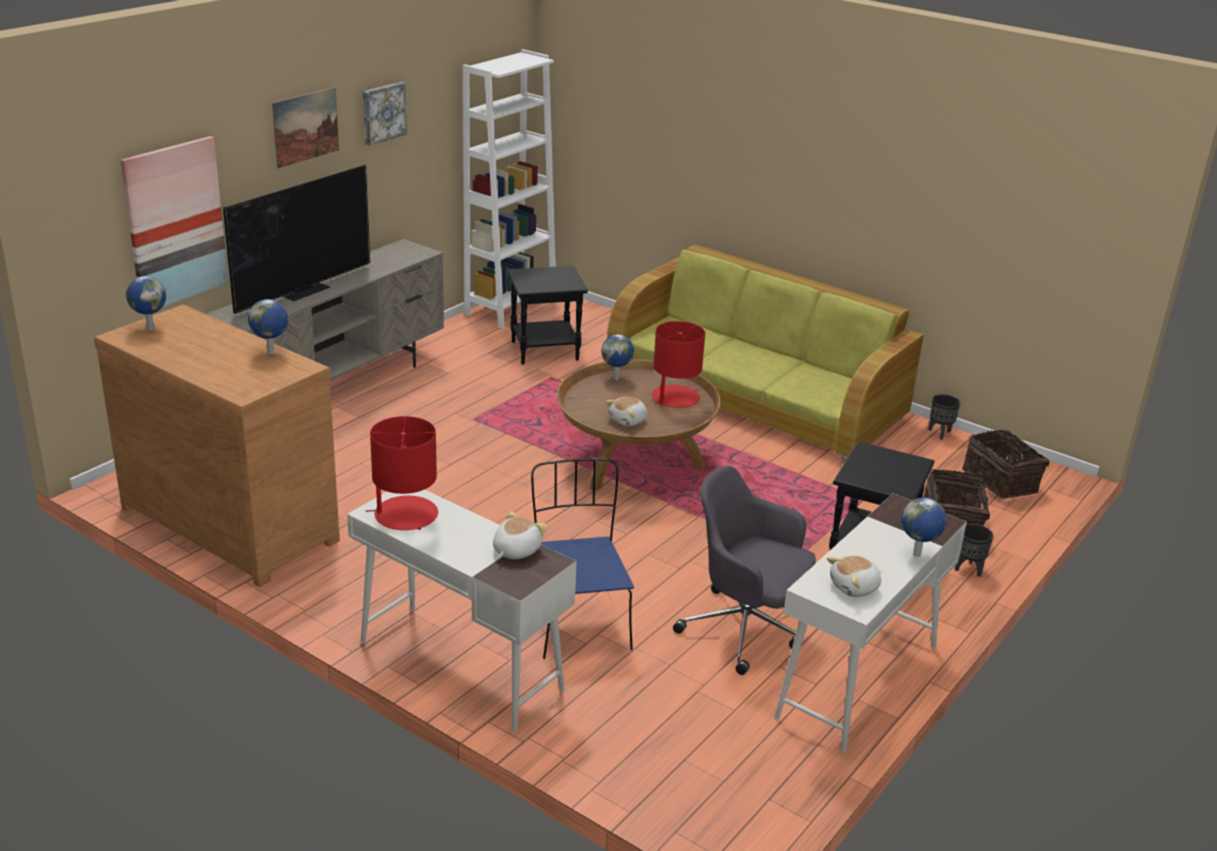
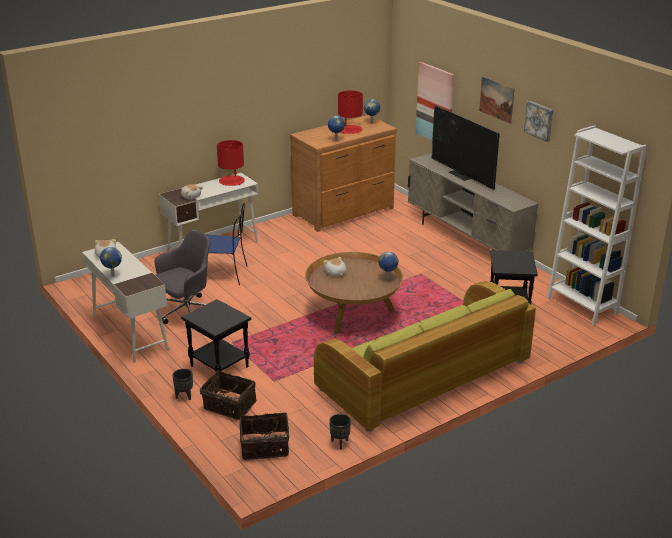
camera: 110 degrees right, 0 degrees up
red table lamp [652,321,705,408] -> red table lamp moved to [338,90,363,134]

